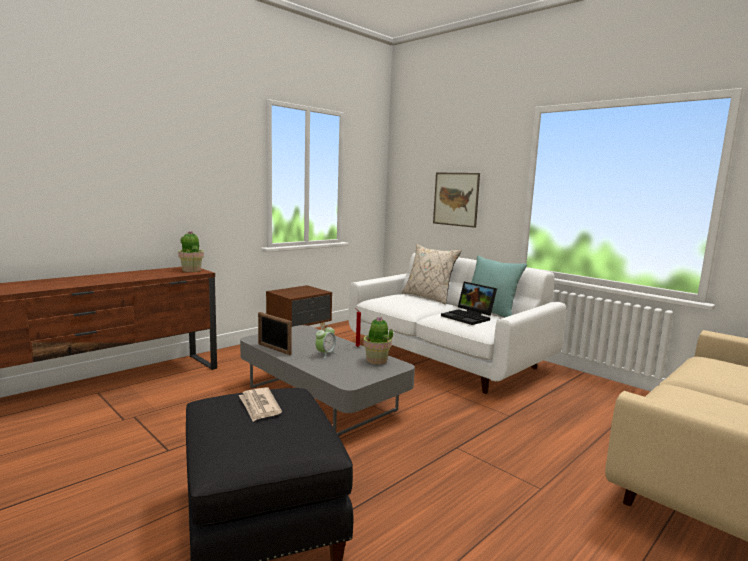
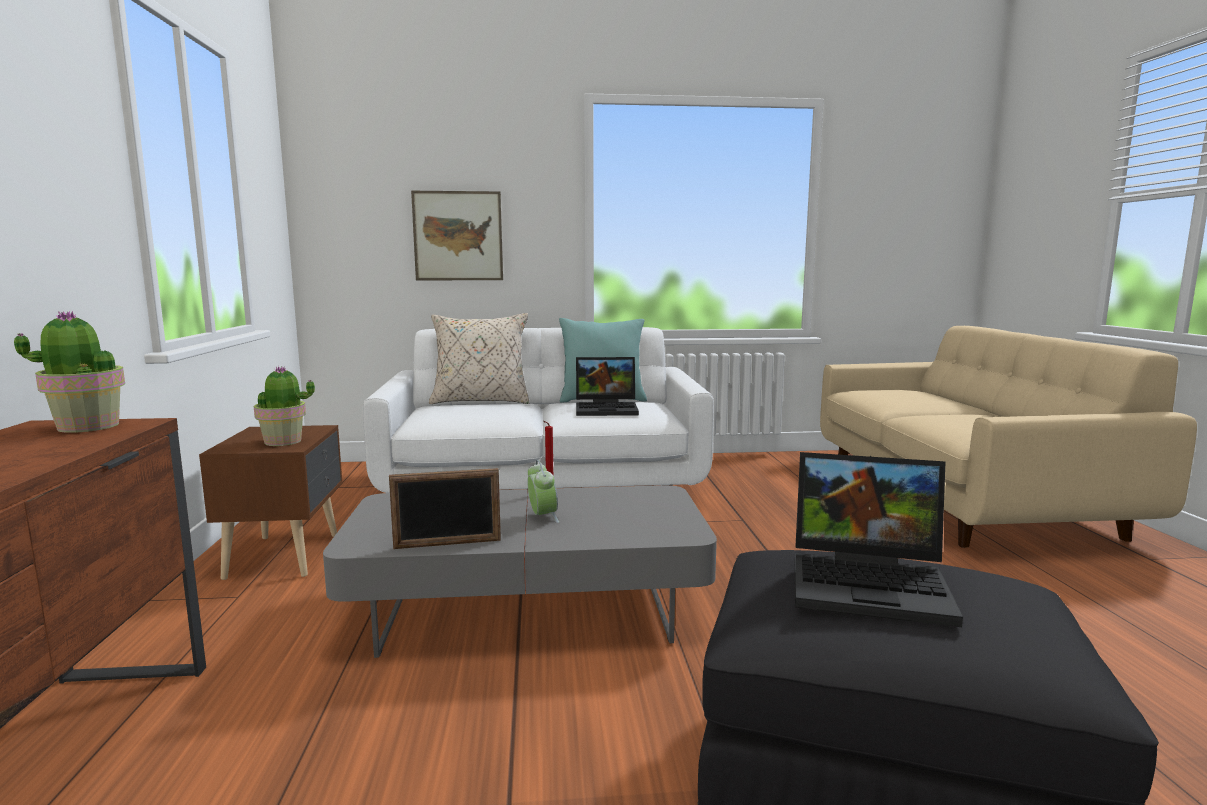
camera: 50 degrees left, 0 degrees up
newspaper [239,387,282,422] -> laptop [795,452,963,627]
potted plant [363,317,393,365] -> potted plant moved to [254,366,315,446]

